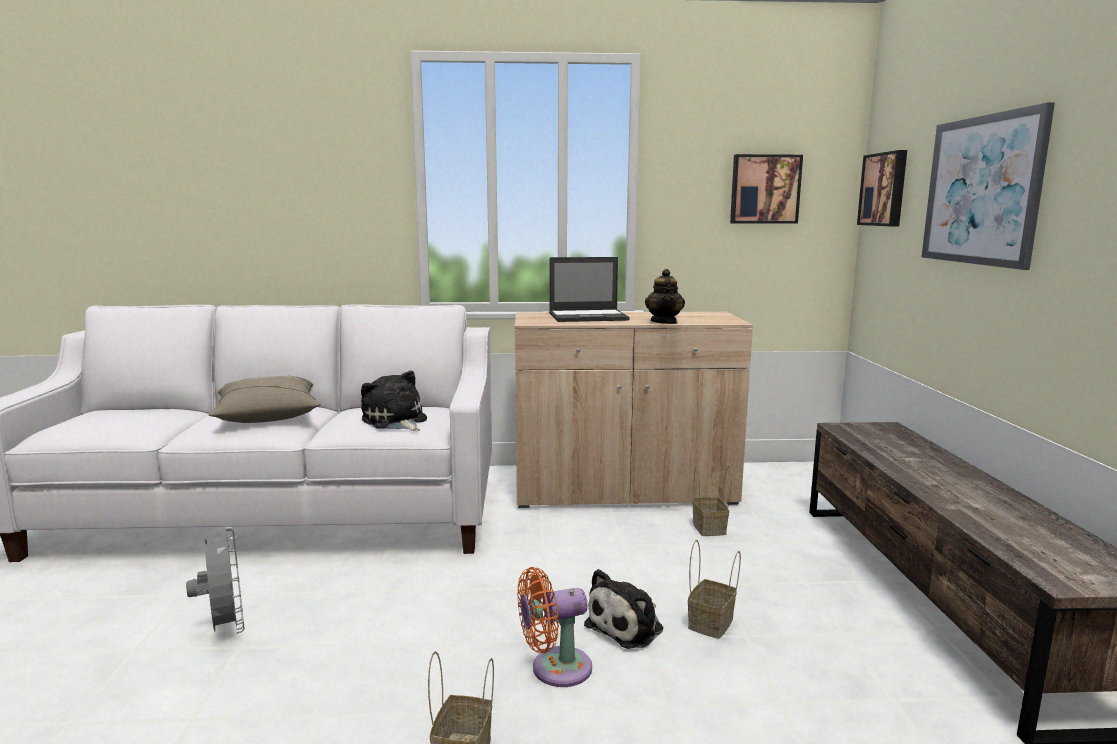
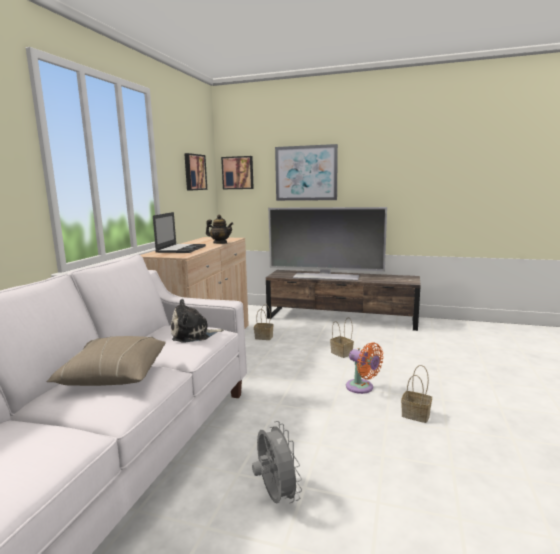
camera: 70 degrees left, 0 degrees up
grey fan [186,528,244,633] -> grey fan turned 75 degrees clockwise [252,421,302,504]
orange fan [517,567,592,687] -> orange fan turned 45 degrees counterclockwise [346,342,383,394]
plush toy [584,569,663,649] -> none
none -> television [268,207,387,280]

